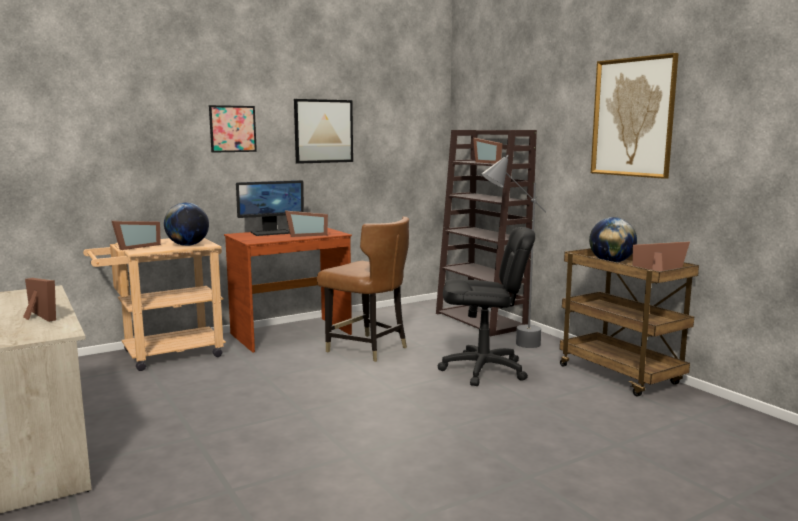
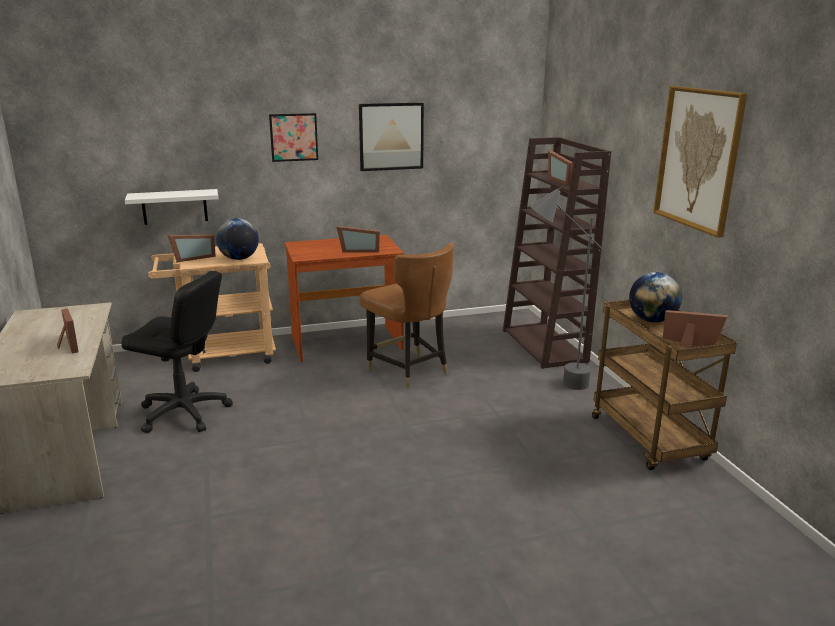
camera: 15 degrees right, 10 degrees up
monitor [236,180,304,236] -> none
black office chair [438,227,535,386] -> black office chair moved to [121,271,233,433]
none -> white shelf [125,189,218,225]

